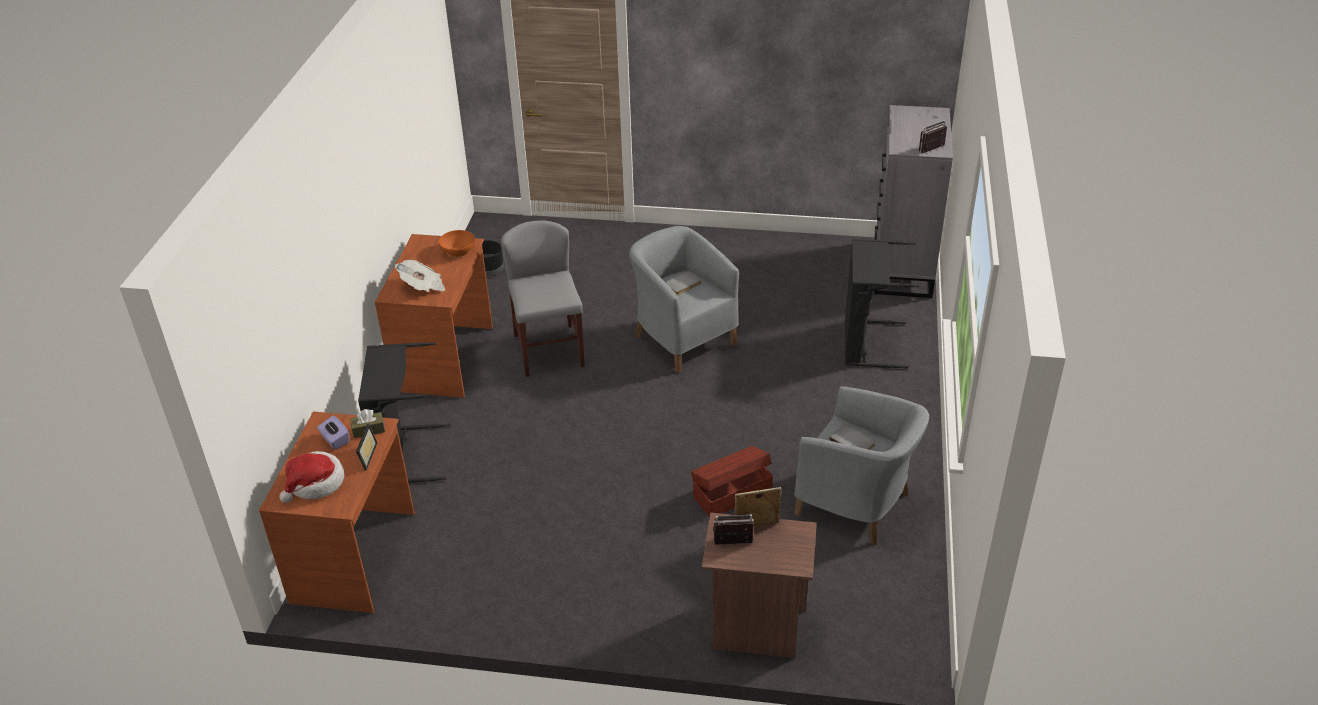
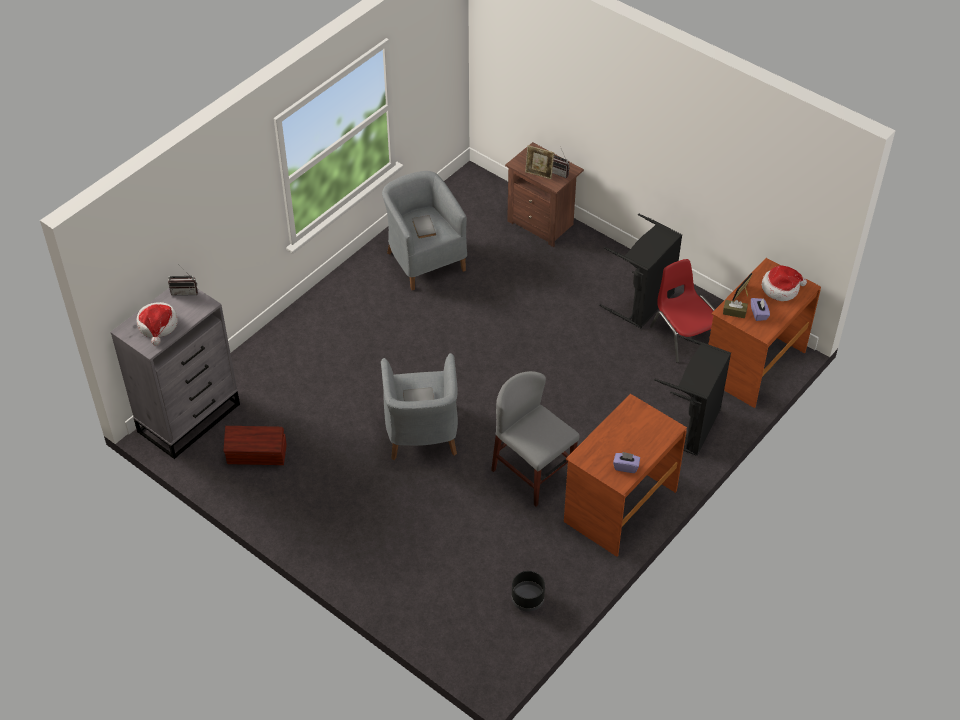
camera: 150 degrees left, 10 degrees up
newspaper [395,260,445,292] -> none
orange bowl [439,230,475,257] -> none
grey chair [501,220,584,377] -> grey chair turned 120 degrees clockwise [491,371,579,507]
brown storage box [691,446,773,517] -> brown storage box moved to [224,426,287,465]
black laundry basket [845,239,919,368] -> black laundry basket moved to [599,214,682,328]
none -> hat [137,302,178,346]
none -> purple tissue box [613,452,640,473]
none -> red chair [650,259,715,363]

